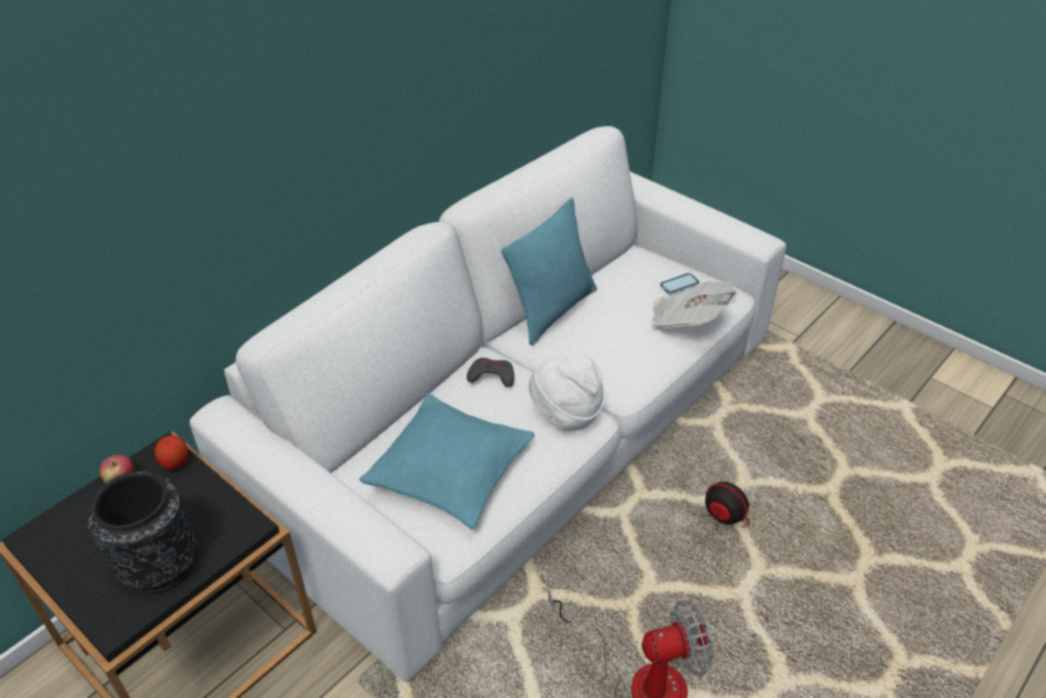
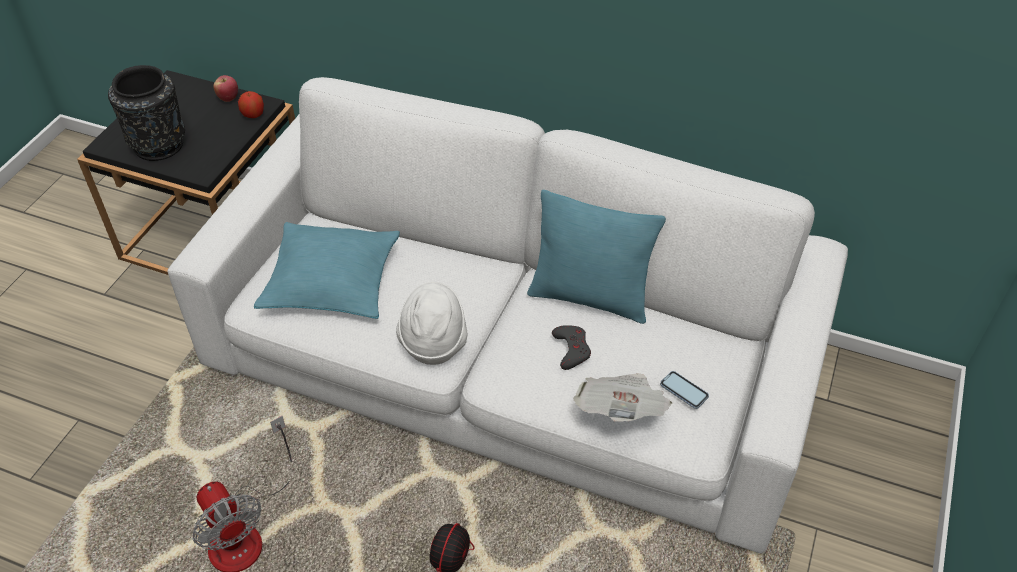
camera: 70 degrees right, 5 degrees up
grey game controller [467,358,514,387] -> grey game controller moved to [552,325,591,370]

